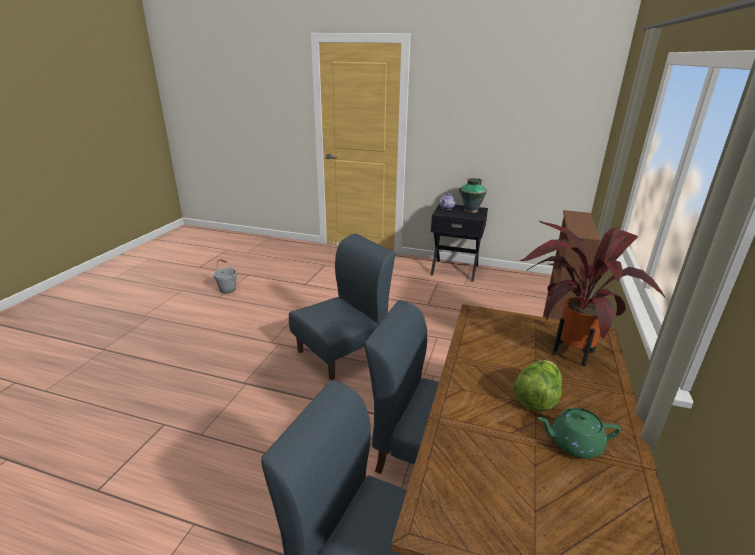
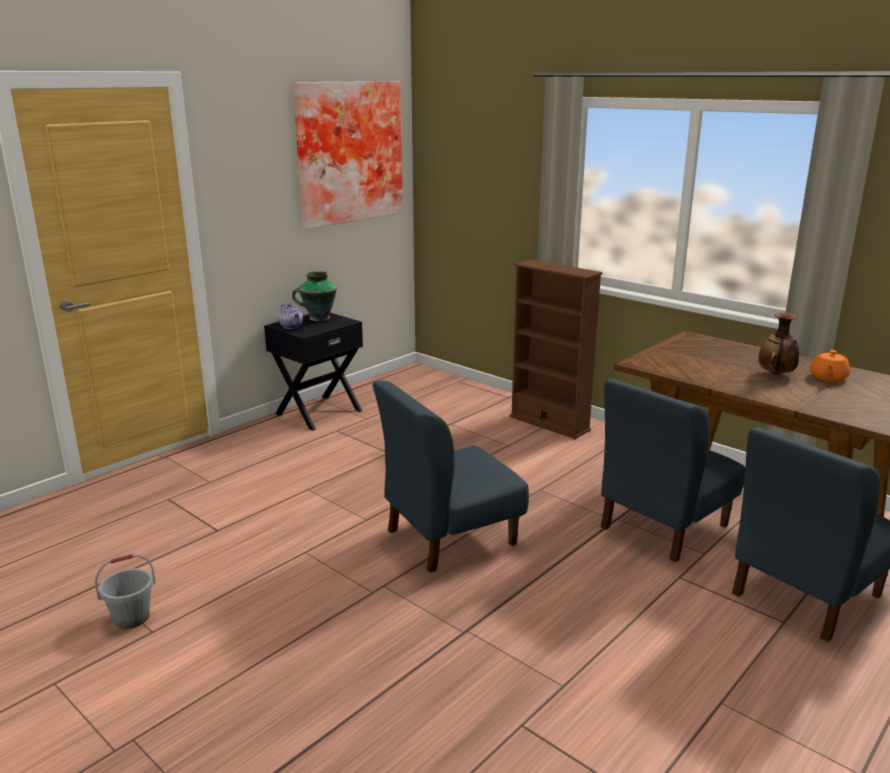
camera: 65 degrees left, 5 degrees down
blue chair [289,233,395,380] -> blue chair turned 105 degrees counterclockwise [373,381,529,573]
lettuce [513,360,562,412] -> vase [759,313,799,375]
potted plant [520,220,665,367] -> none
green teapot [538,408,621,459] -> orange teapot [810,350,850,382]
none -> picture [293,81,403,229]

